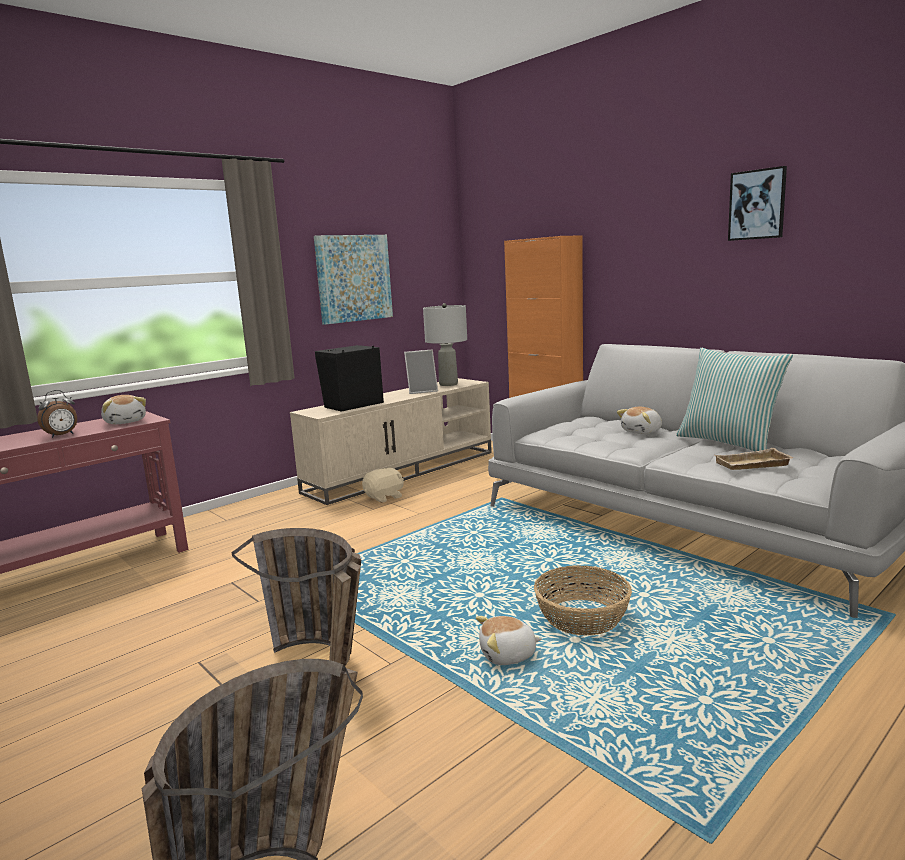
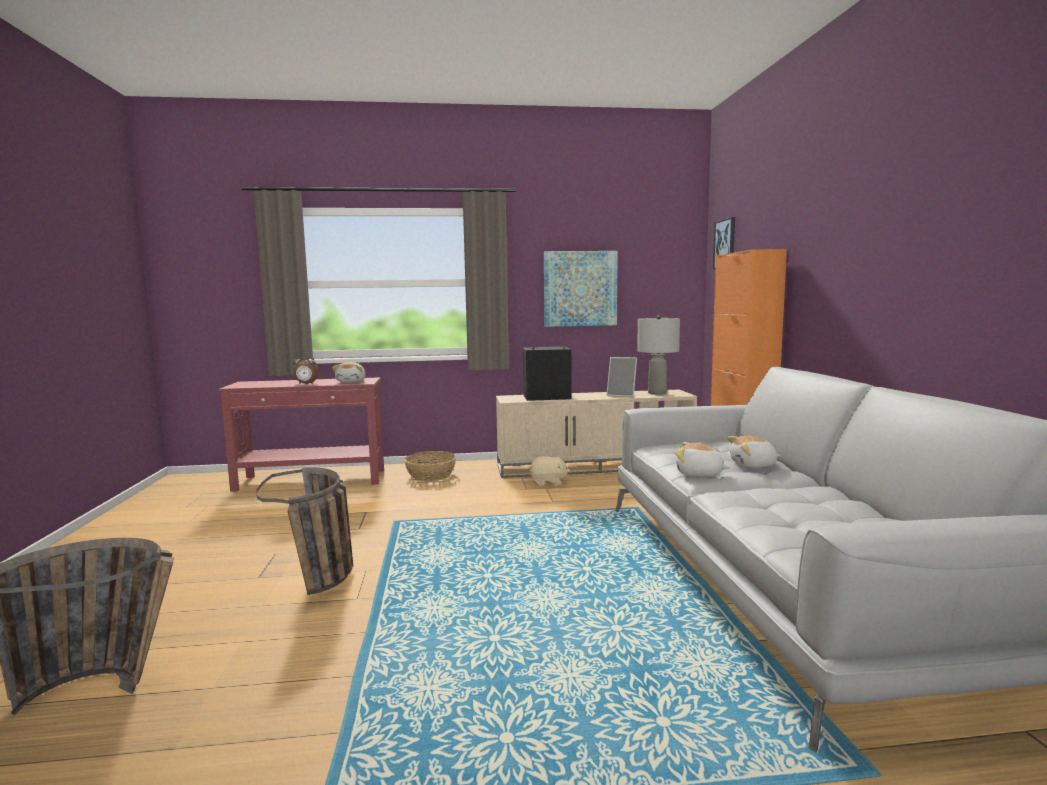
camera: 35 degrees right, 5 degrees down
plush toy [476,616,542,665] -> plush toy moved to [675,442,730,477]
basket [534,565,632,636] -> basket moved to [404,451,456,481]
pillow [676,348,793,451] -> none
beige tray [715,448,794,470] -> none
picture [728,166,787,241] -> picture moved to [713,217,735,269]

